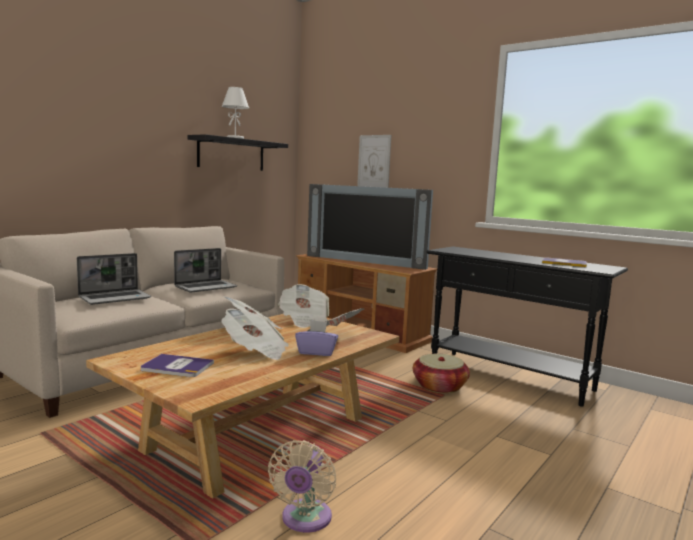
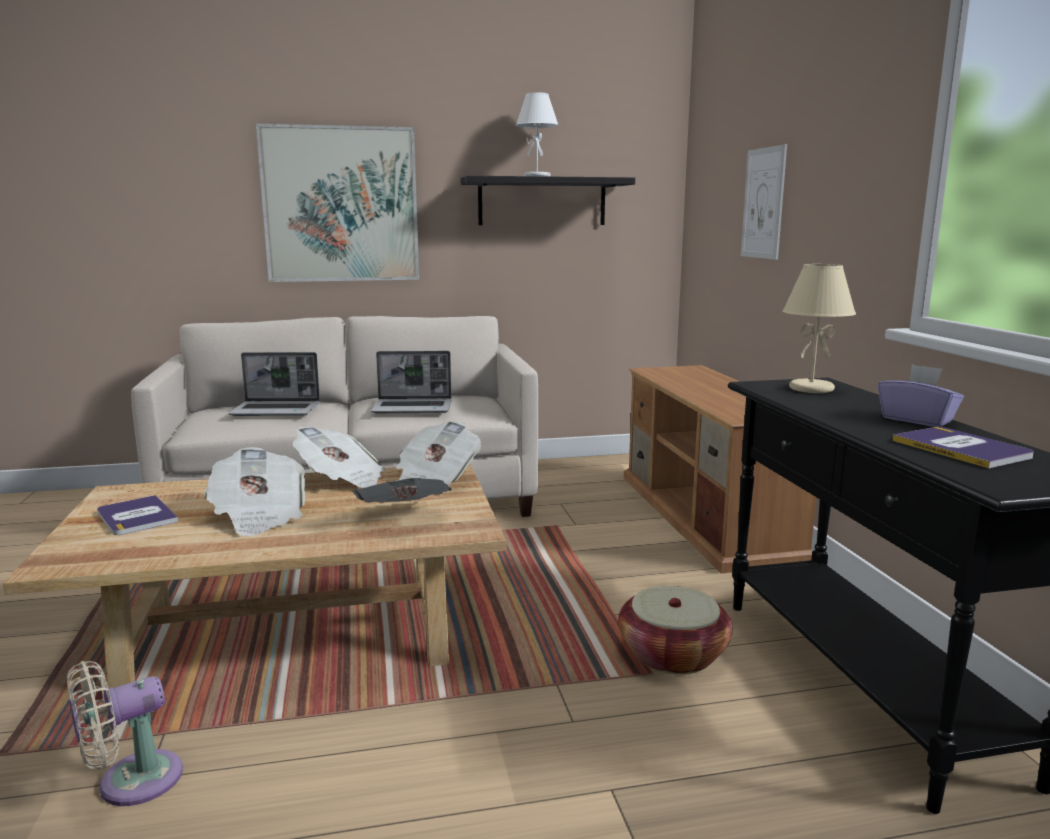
camera: 40 degrees right, 5 degrees up
purple tissue box [295,320,338,356] -> purple tissue box moved to [878,364,964,427]
television [307,184,433,270] -> none
none -> picture [256,124,419,282]
none -> beige table lamp [783,264,856,393]

